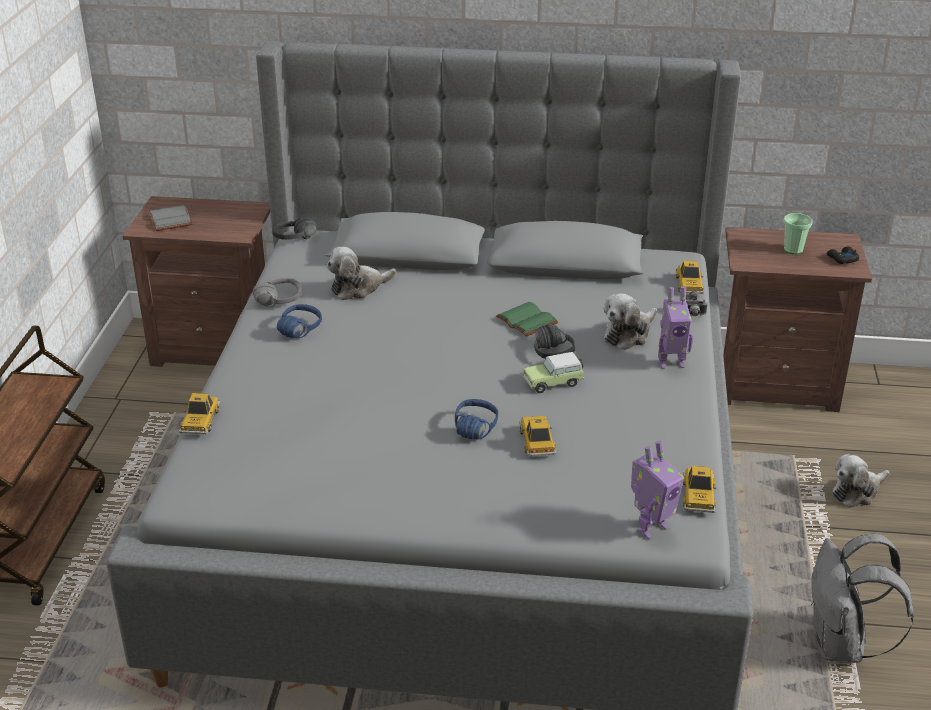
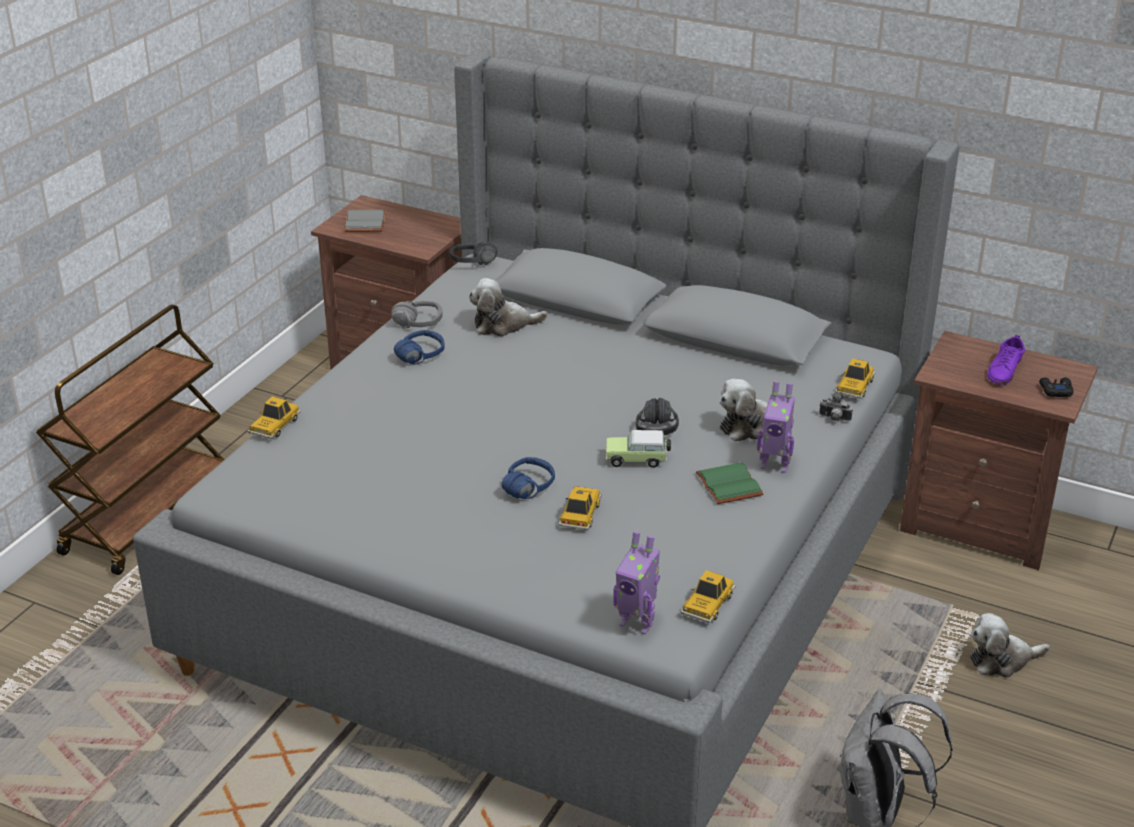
camera: 20 degrees right, 0 degrees up
green book [496,302,558,337] -> green book moved to [696,462,764,504]
toy robot [631,441,684,539] -> toy robot turned 45 degrees clockwise [613,531,660,634]
cup [784,213,813,254] -> purple shoe [987,335,1025,385]

